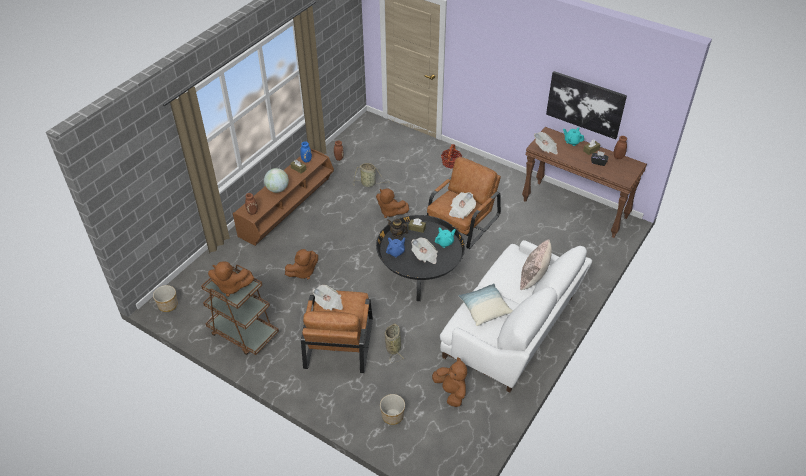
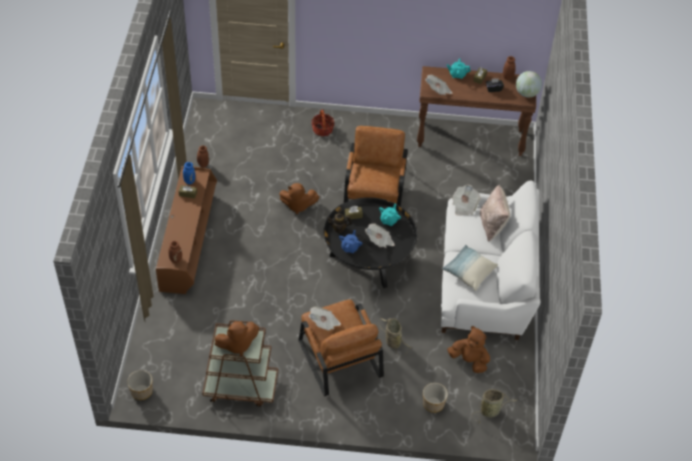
camera: 30 degrees left, 5 degrees up
globe [264,168,289,193] -> globe moved to [516,71,542,97]
brown plush toy [285,249,318,279] -> none
basket [353,163,391,187] -> basket moved to [471,389,517,424]
newspaper [449,192,476,219] -> newspaper moved to [452,184,480,216]
picture [546,71,627,139] -> none

